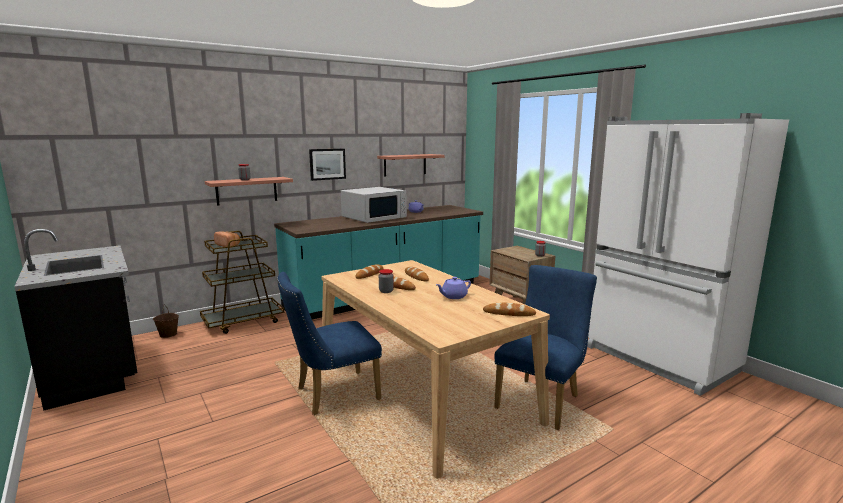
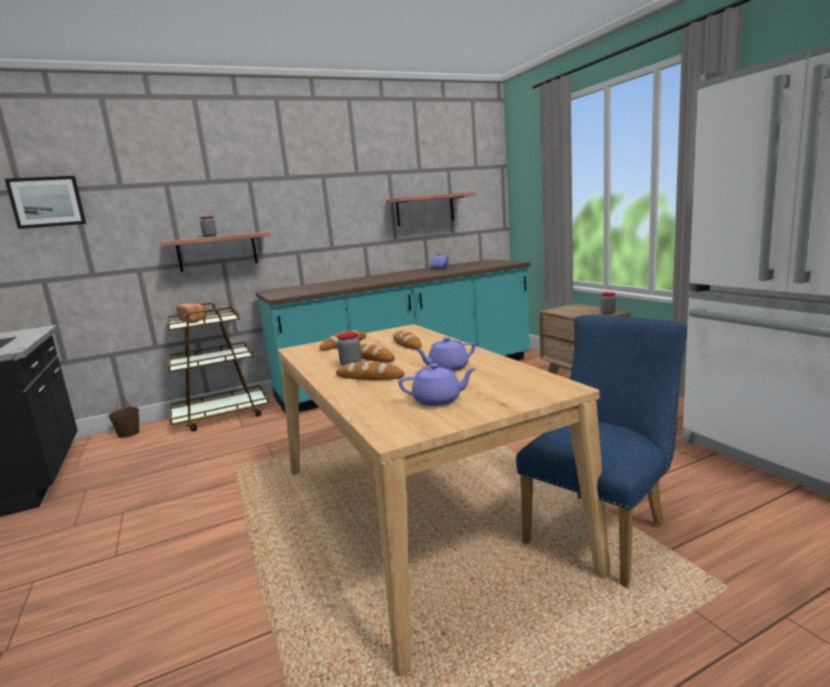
camera: 10 degrees right, 0 degrees up
blue chair [277,272,382,415] -> none
picture [309,149,346,181] -> picture moved to [5,176,86,229]
white microwave [341,187,407,223] -> none
bread [483,303,536,316] -> bread moved to [336,362,405,380]
none -> purple teapot [399,363,477,406]

